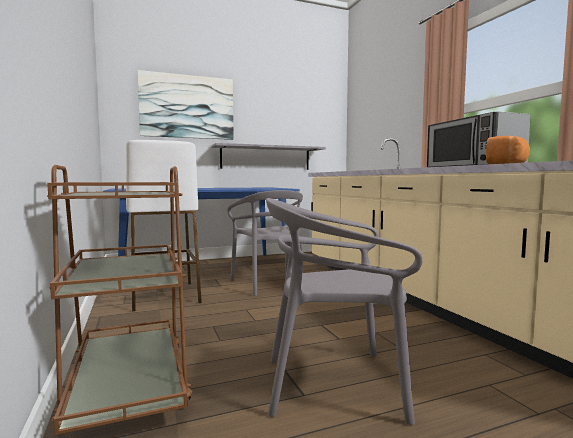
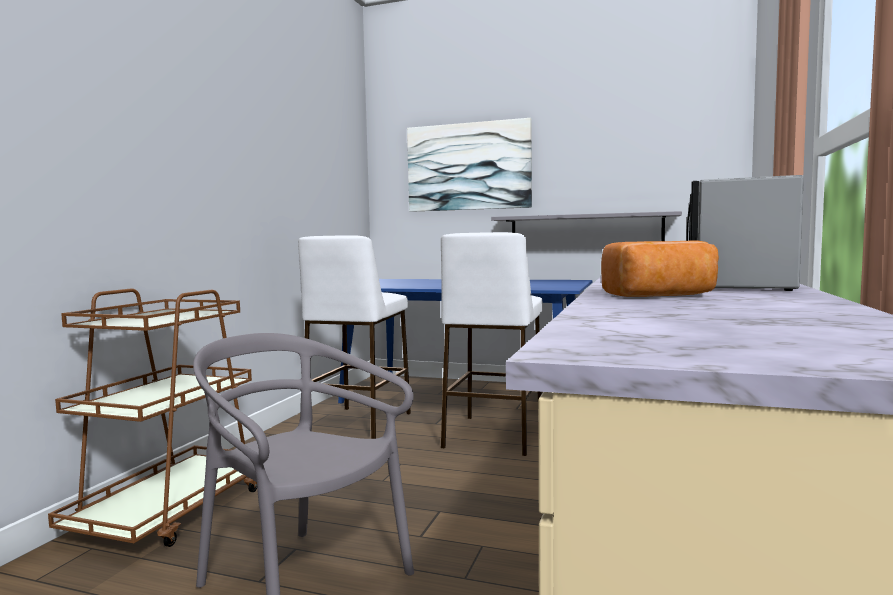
camera: 40 degrees right, 0 degrees up
grey chair [227,190,304,296] -> white stool [441,232,543,456]

